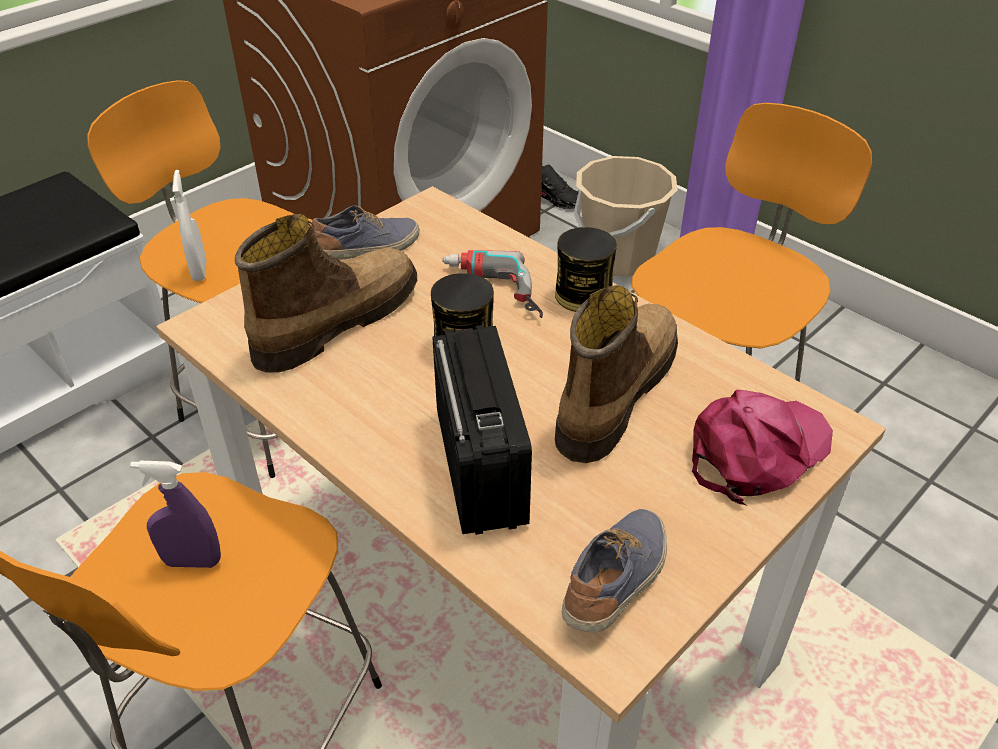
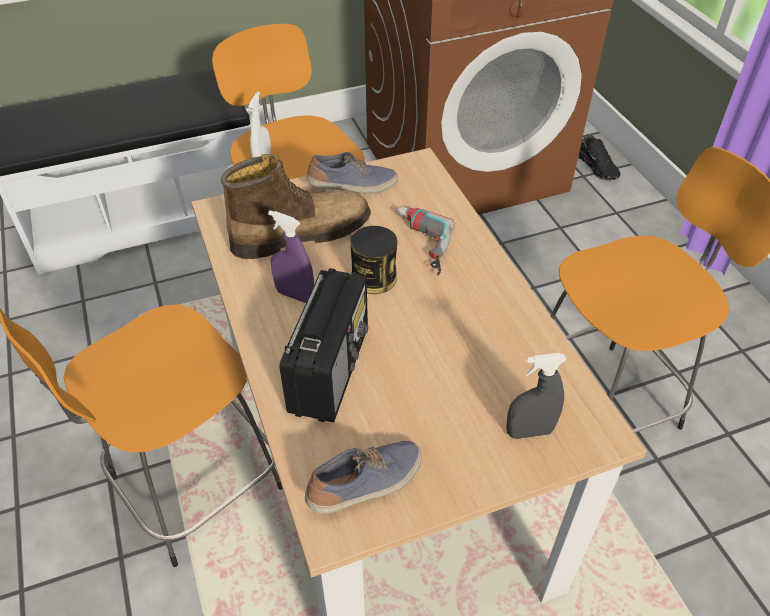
camera: 25 degrees right, 5 degrees up
purple spray bottle [130,461,221,568] -> purple spray bottle moved to [268,210,314,303]
can [555,227,617,312] -> none
boot [555,285,678,463] -> none
beige bucket [574,156,677,277] -> none
pink cap [692,390,833,505] -> grey spray bottle [506,353,567,439]

